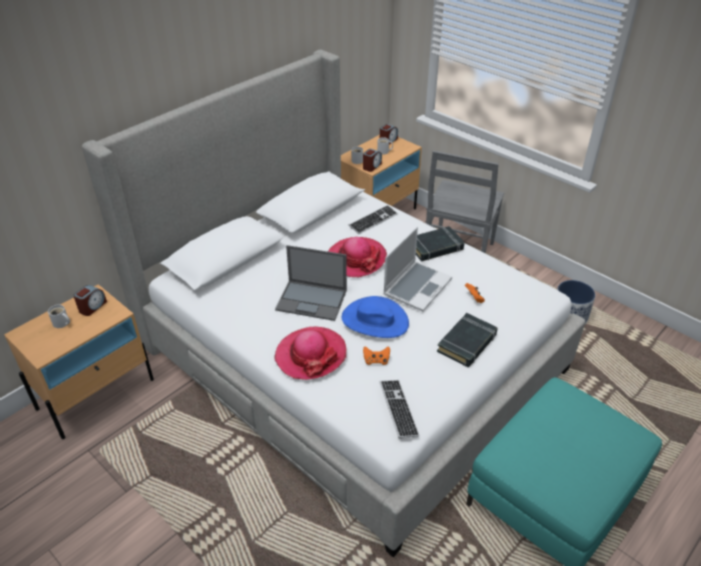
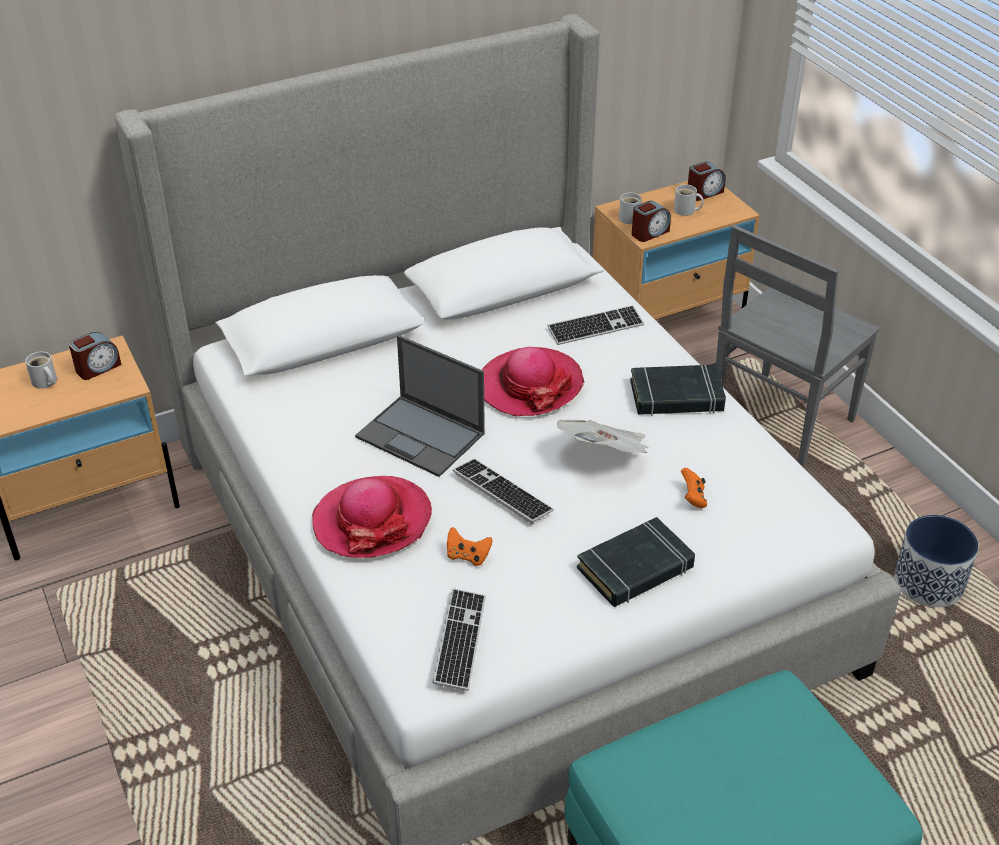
camera: 20 degrees right, 0 degrees up
blue hat [342,296,409,338] -> keyboard [453,458,554,524]
laptop [383,227,452,311] -> newspaper [557,420,649,453]

